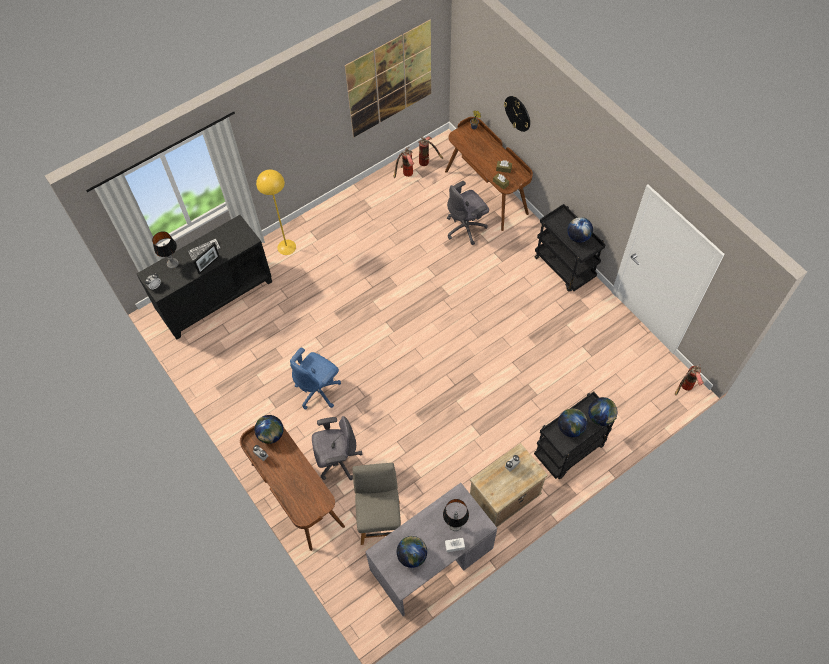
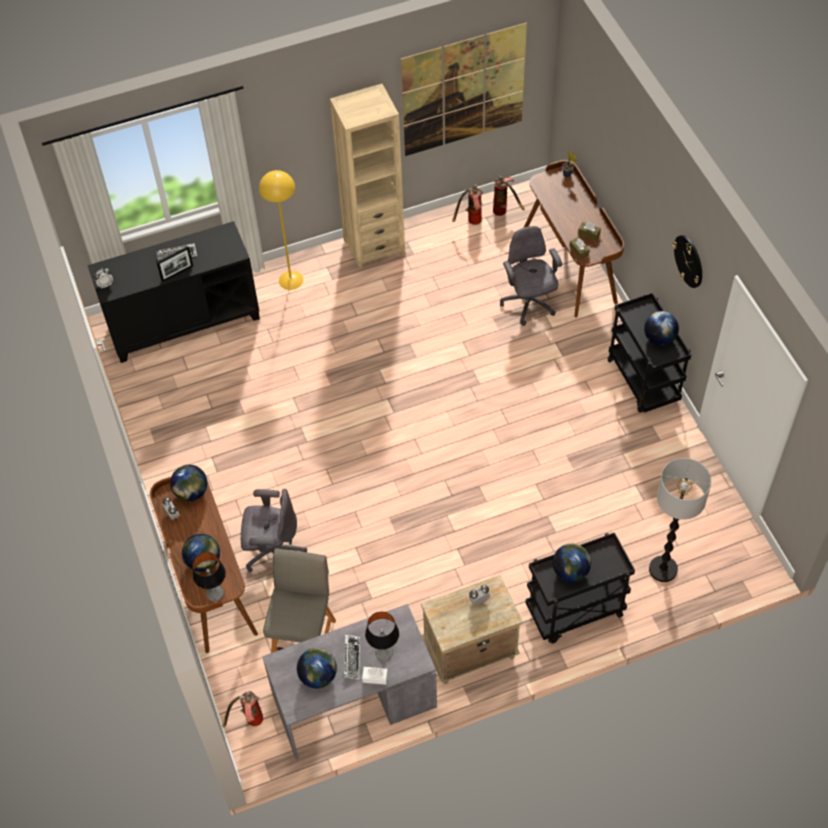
camera: 15 degrees right, 5 degrees down
table lamp [152,231,179,269] -> table lamp moved to [193,552,226,601]
blue office chair [290,348,341,410] -> none
grey office chair [447,181,489,245] -> grey office chair turned 90 degrees clockwise [500,226,562,326]
wall clock [504,96,530,132] -> wall clock moved to [673,235,702,288]
globe [588,397,617,426] -> globe moved to [182,534,220,572]
fire extinguisher [675,364,704,395] -> fire extinguisher moved to [222,691,263,728]
none -> beige bookcase [330,84,405,269]
none -> keyboard [343,635,360,680]
none -> floor lamp [649,458,711,582]

